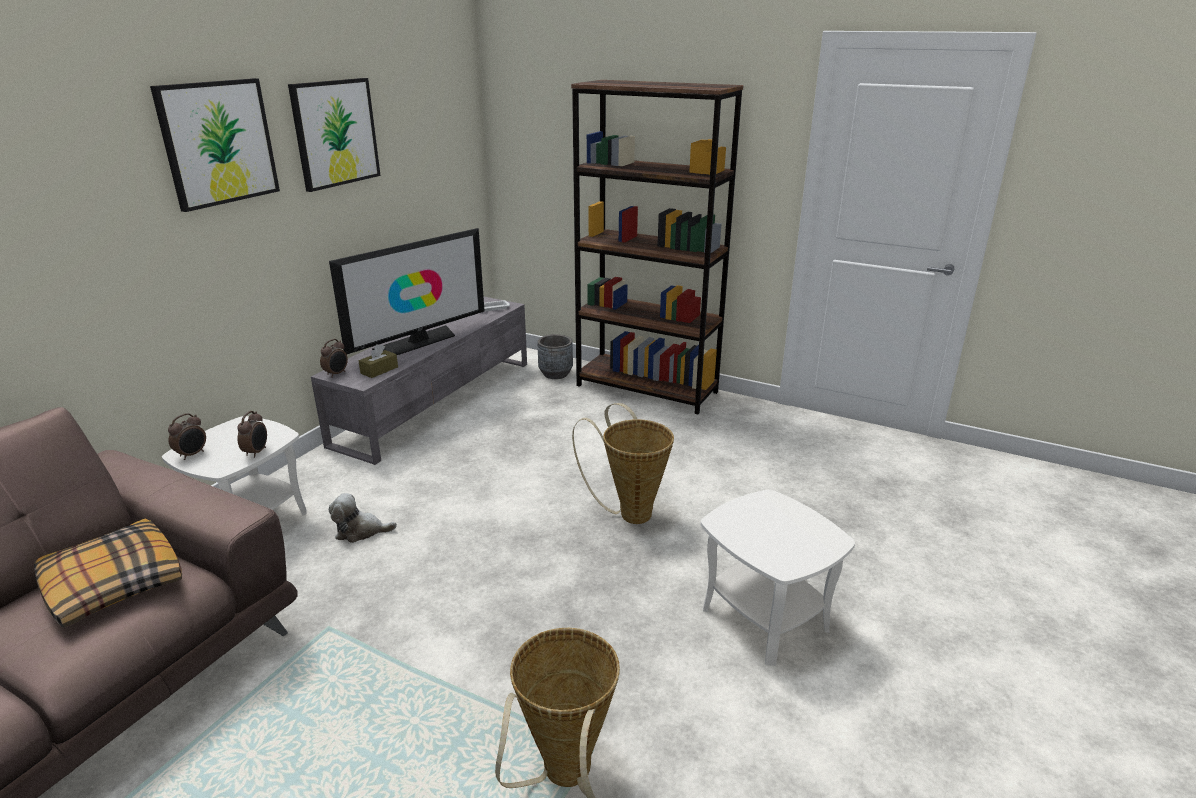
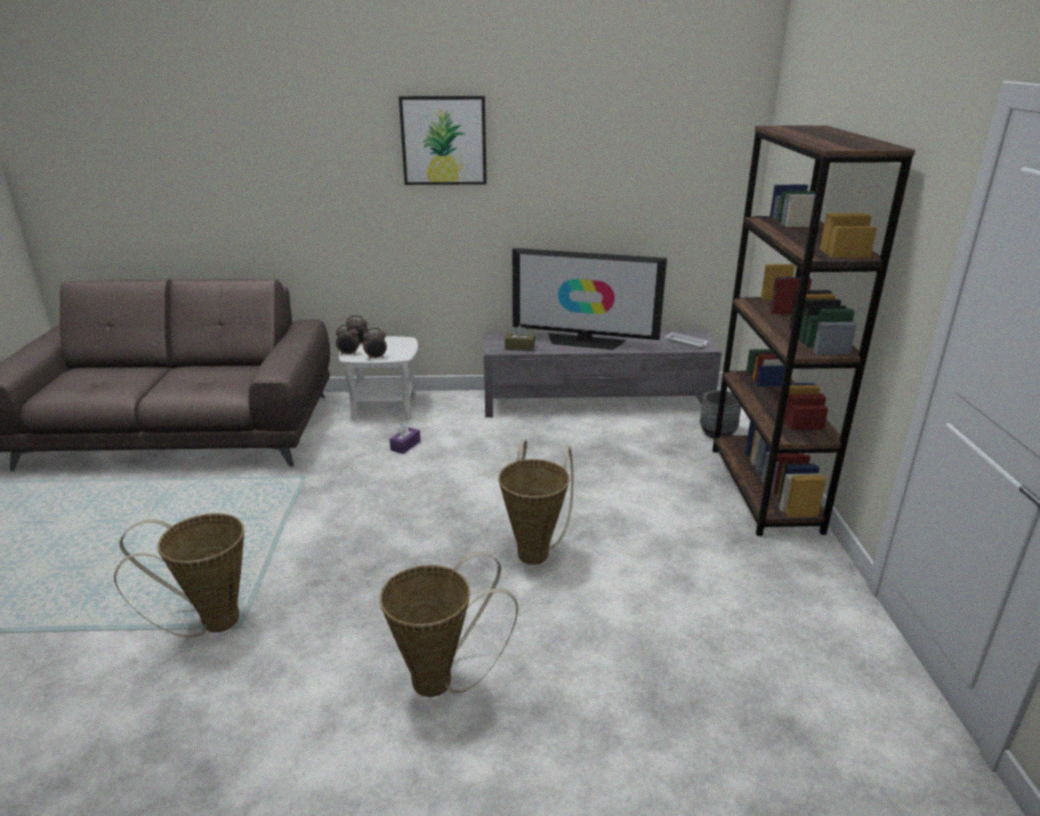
camera: 60 degrees right, 0 degrees up
pillow [34,519,182,628] -> none
picture [288,78,381,192] -> none
alarm clock [320,339,348,378] -> alarm clock moved to [336,325,360,355]
plush toy [329,493,397,543] -> purple tissue box [390,423,421,454]
white side table [701,489,855,666] -> basket [380,552,518,697]

